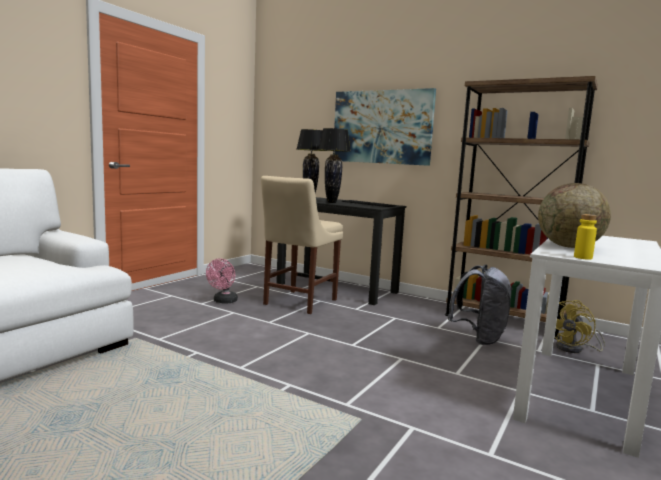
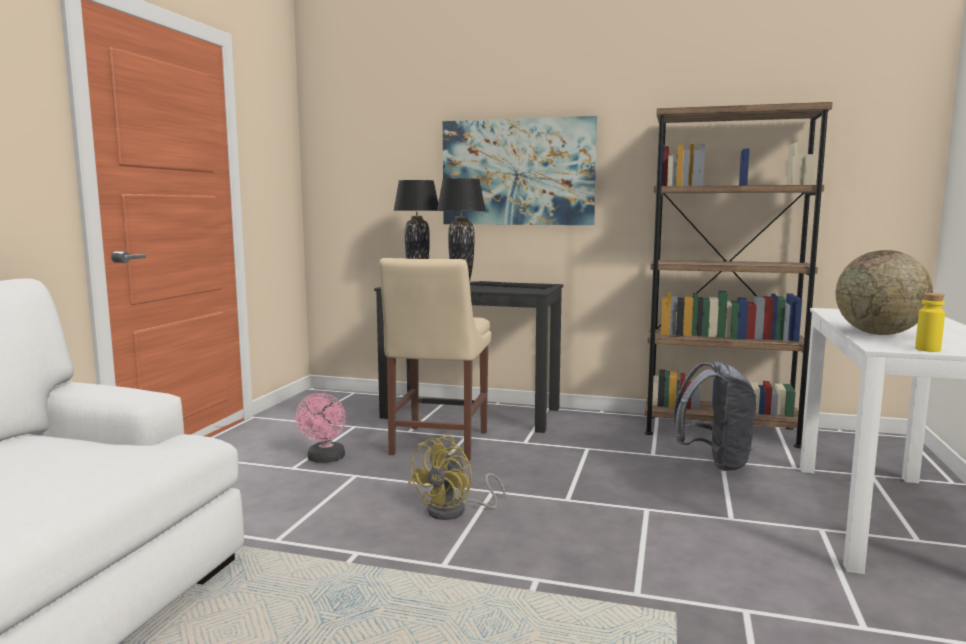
camera: 15 degrees left, 0 degrees up
yellow fan [555,300,605,353] -> yellow fan moved to [408,435,505,520]

